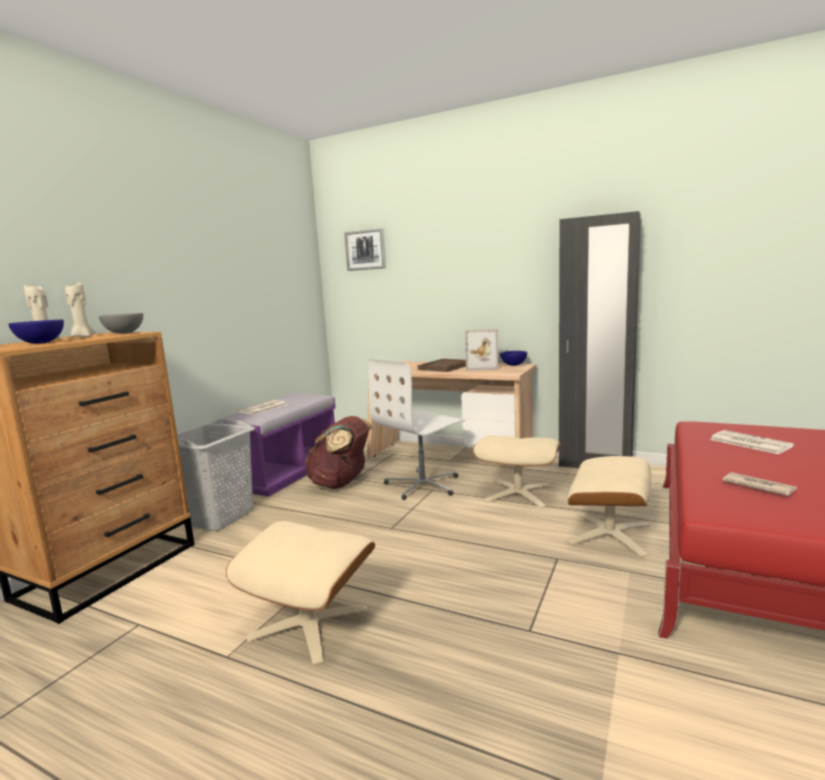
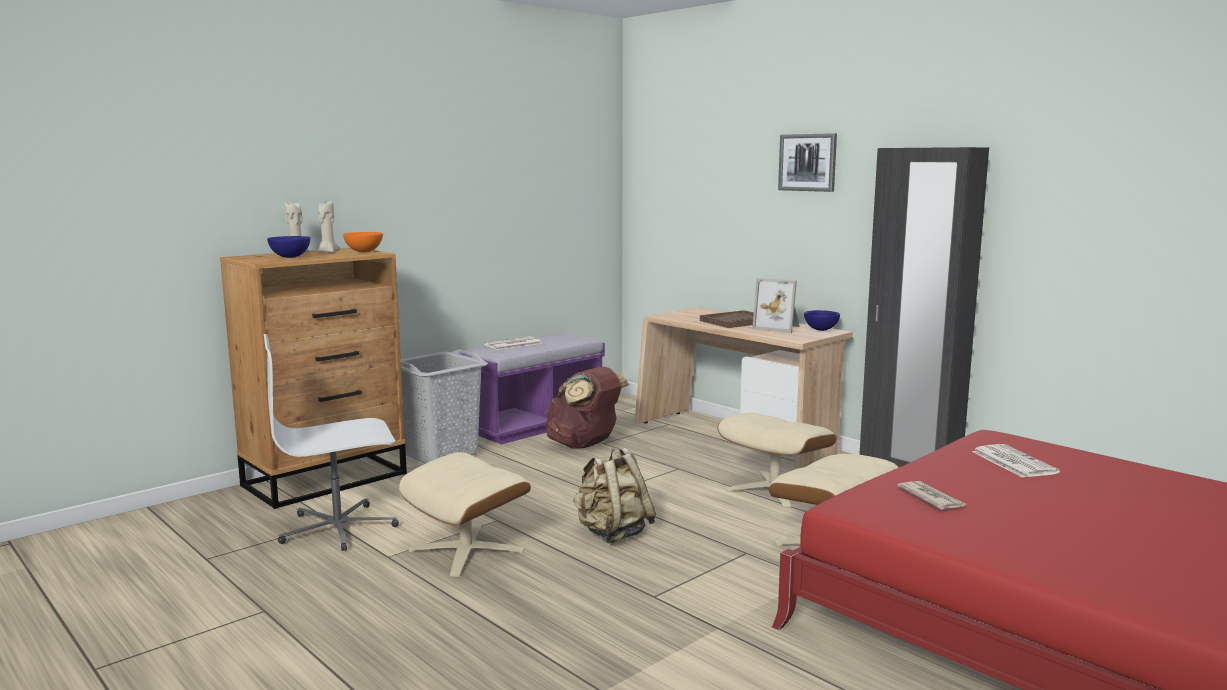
camera: 20 degrees right, 0 degrees up
grey bowl [99,313,143,334] -> orange bowl [343,232,383,252]
picture [344,228,386,271] -> picture moved to [778,133,837,192]
white office chair [368,359,465,500] -> white office chair moved to [264,334,399,551]
none -> beige backpack [573,447,656,543]

